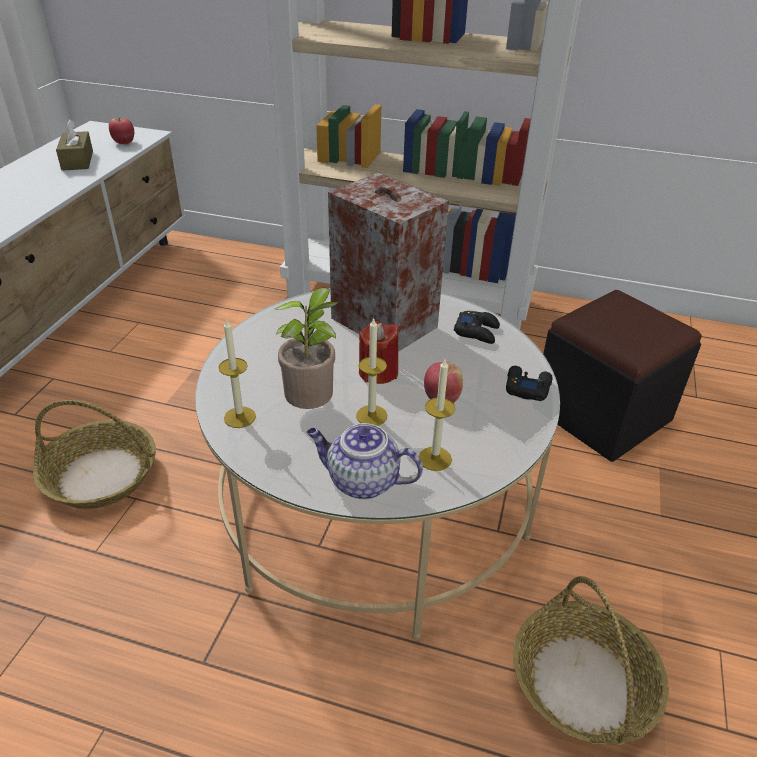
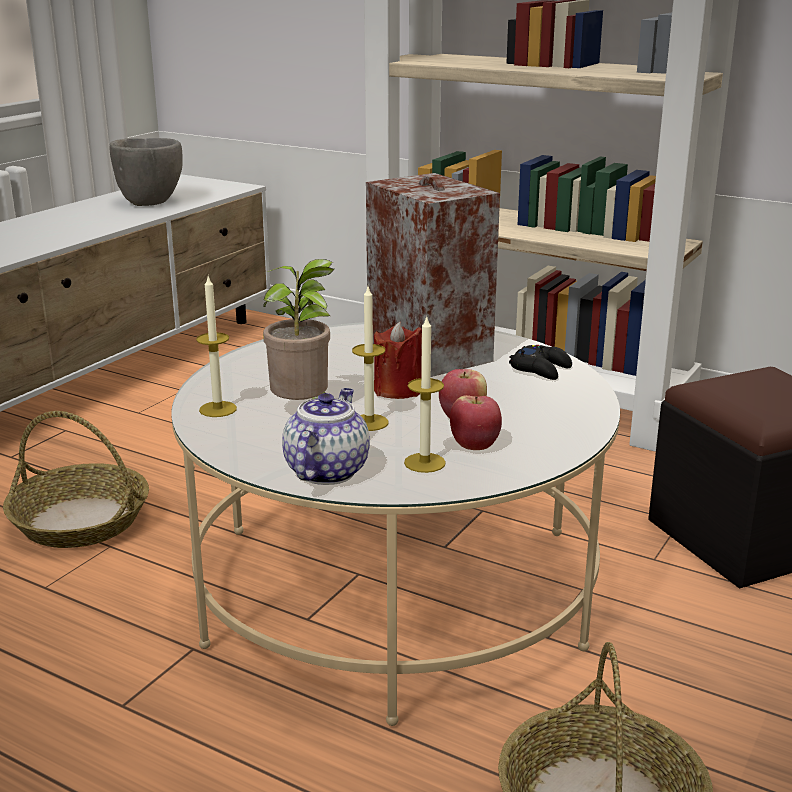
camera: 15 degrees right, 15 degrees down
brown tissue box [56,119,93,171] -> grey bowl [110,138,183,206]
apple [109,118,134,144] -> apple moved to [450,395,502,450]
teapot [307,423,423,499] -> teapot turned 75 degrees clockwise [282,388,370,485]
black game controller [506,366,553,401] -> none

